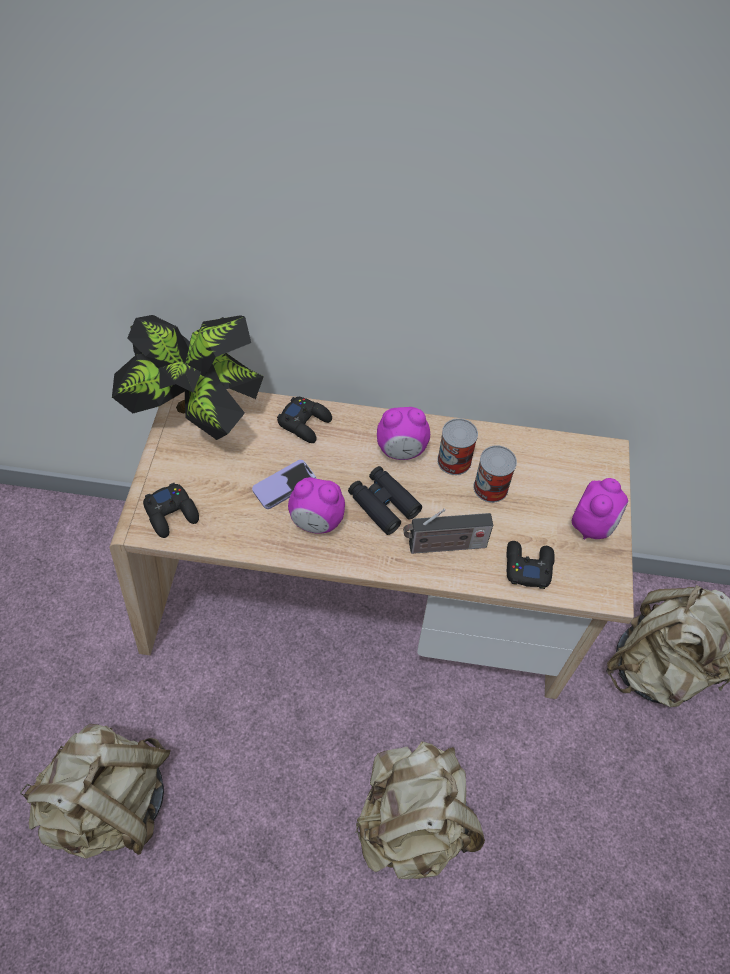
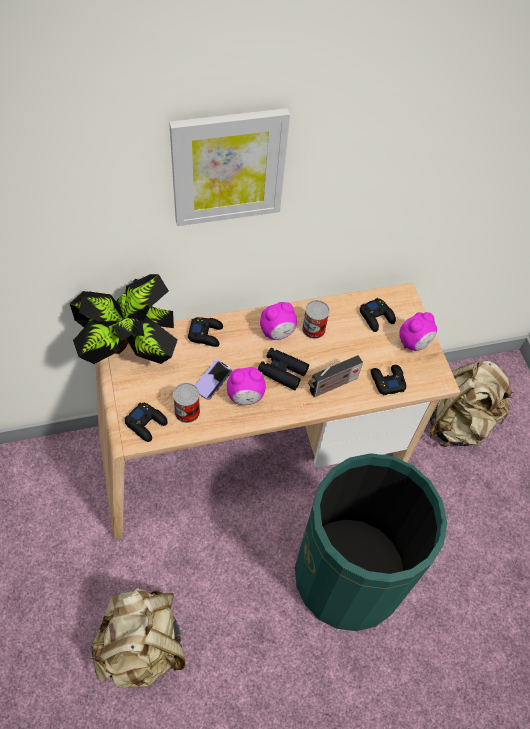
camera: 25 degrees left, 0 degrees up
beige backpack [355,741,485,879] -> green trash can [295,453,447,631]
can [473,445,517,503] -> can moved to [173,383,200,423]
alarm clock [572,478,628,539] -> alarm clock turned 45 degrees clockwise [400,312,437,351]
none -> picture [169,108,290,226]
none -> black game controller [360,298,396,332]

